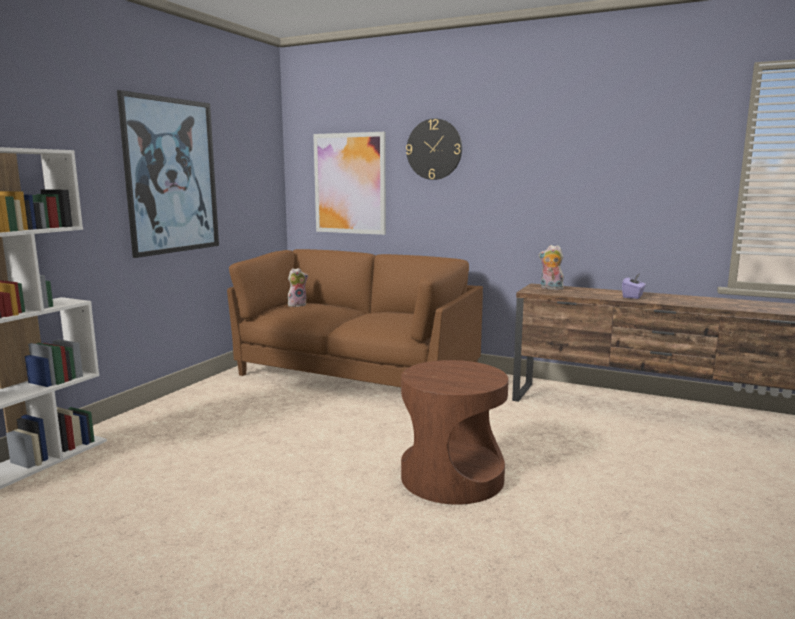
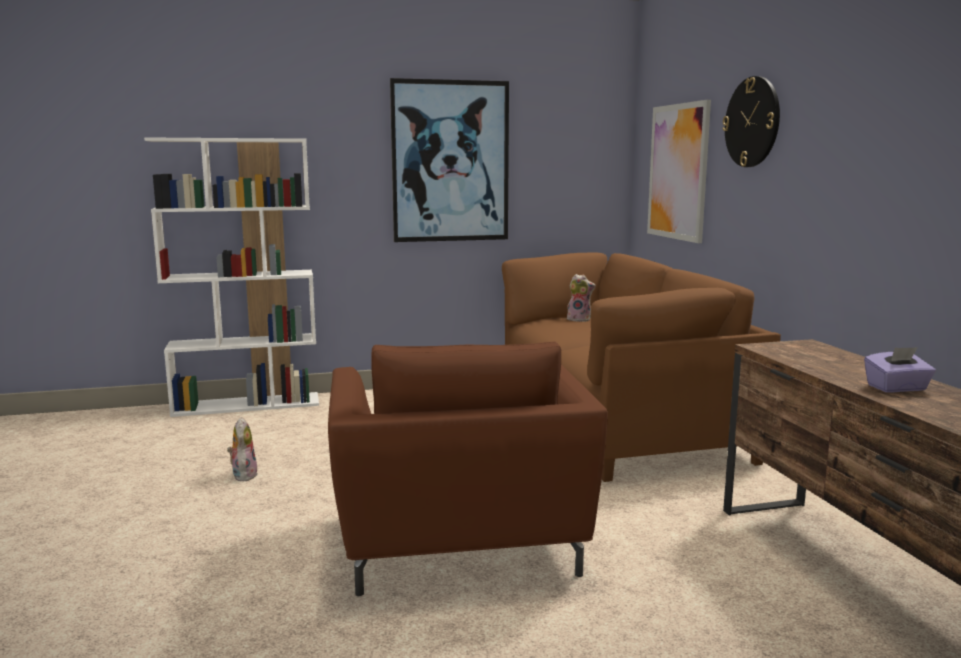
camera: 50 degrees right, 0 degrees up
brown side table [401,360,509,505] -> brown armchair [328,342,608,596]
plush toy [539,245,564,290] -> plush toy moved to [227,417,258,481]

